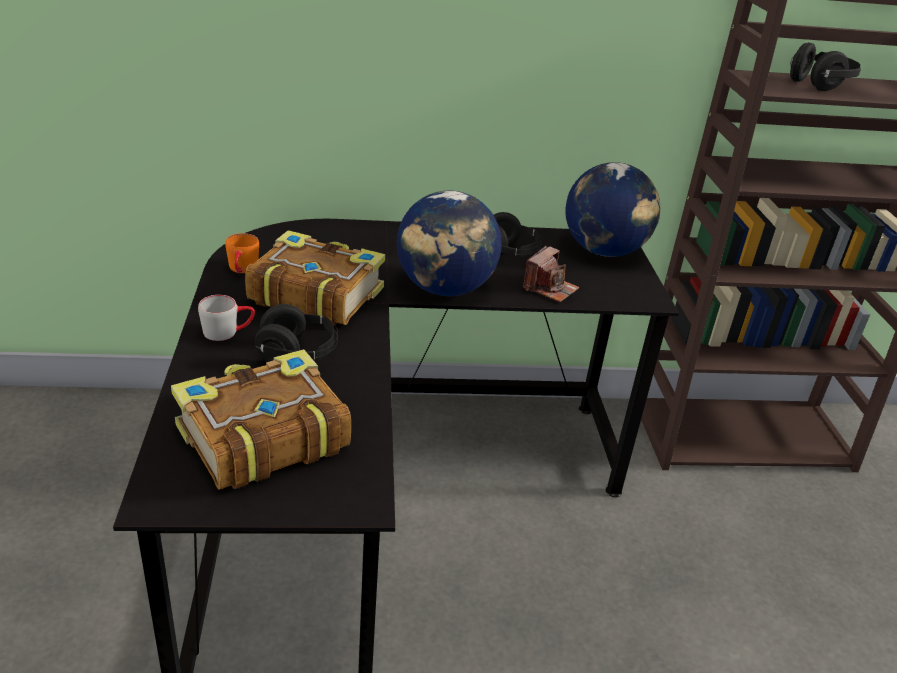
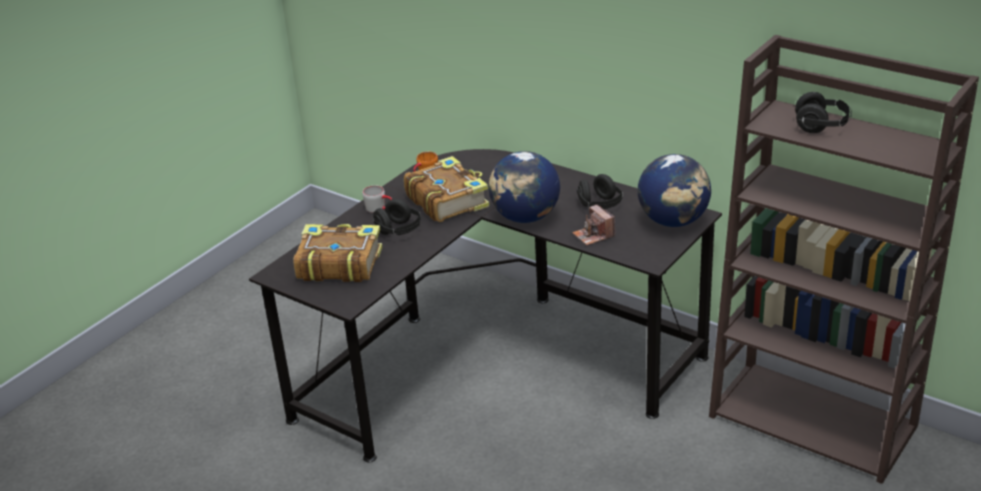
camera: 45 degrees right, 0 degrees up
camera [523,246,579,302] -> camera turned 75 degrees clockwise [572,204,615,245]

